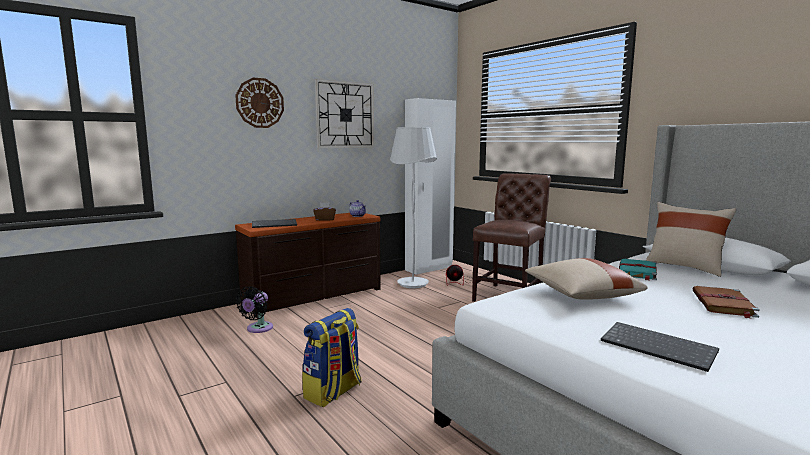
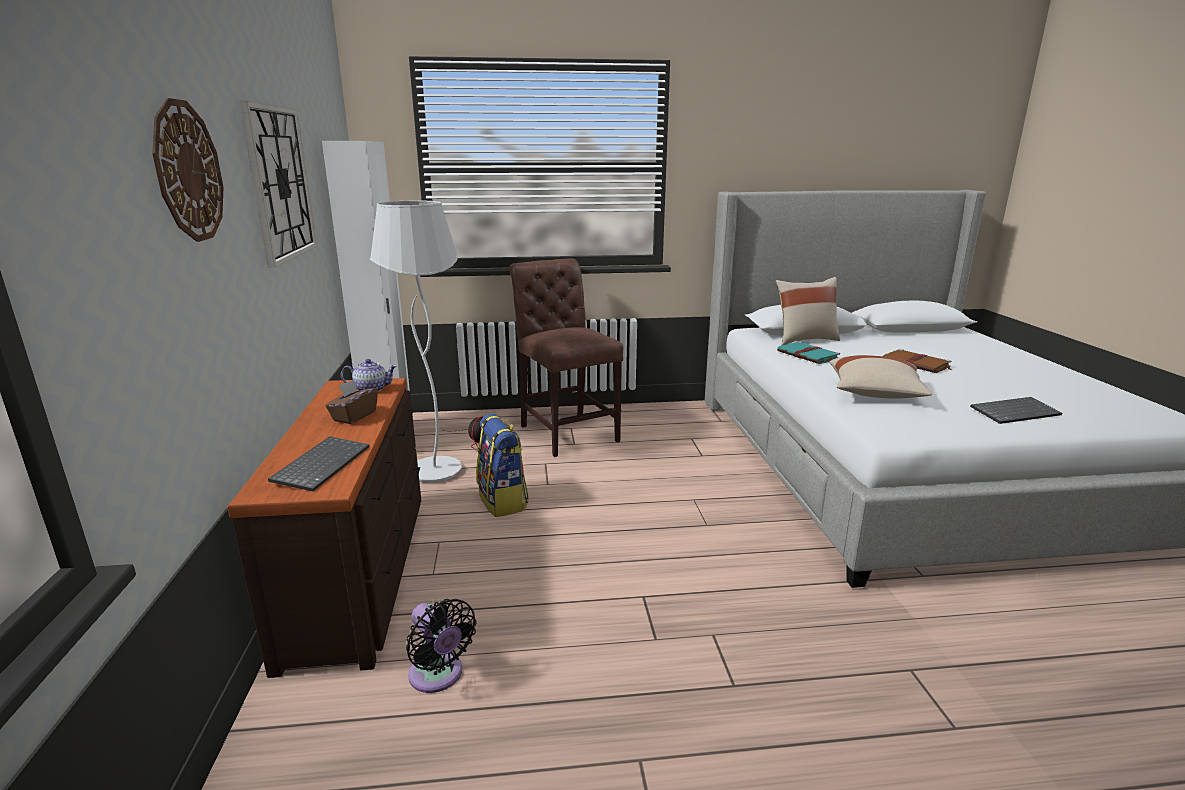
camera: 60 degrees left, 10 degrees up
backpack [302,308,361,407] -> backpack moved to [476,414,529,517]

